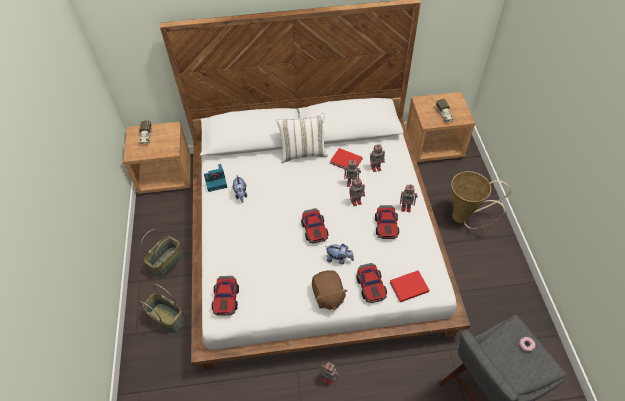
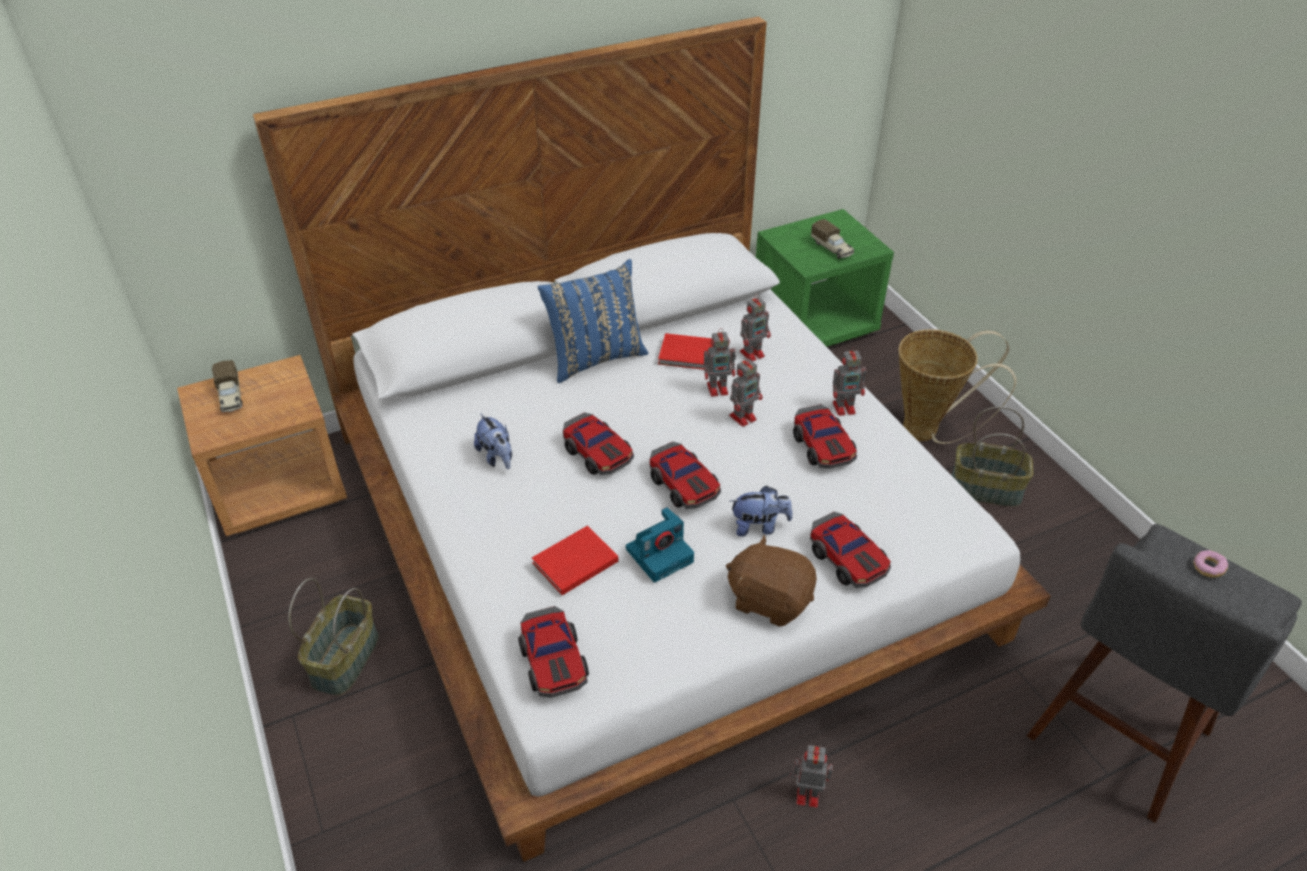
camera: 20 degrees left, 10 degrees down
basket [139,284,185,333] -> basket moved to [951,406,1033,507]
camera [204,164,227,192] -> camera moved to [626,507,694,583]
white pillow [276,113,328,163] -> blue pillow [538,259,649,383]
brown plush toy [312,270,347,310] -> brown plush toy turned 150 degrees clockwise [726,535,817,627]
red book [390,270,429,302] -> red book moved to [532,525,618,595]
brown nightstand [406,92,475,162] -> green nightstand [756,209,894,347]
none -> toy car [563,412,634,475]

